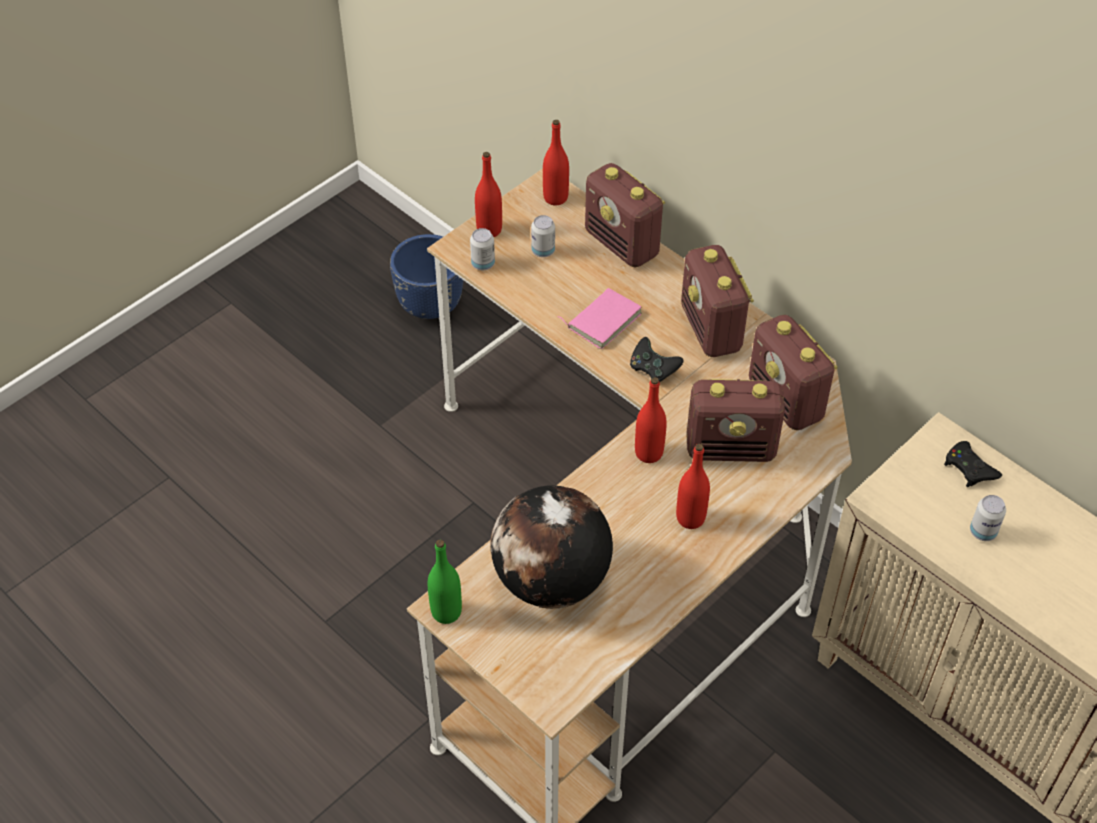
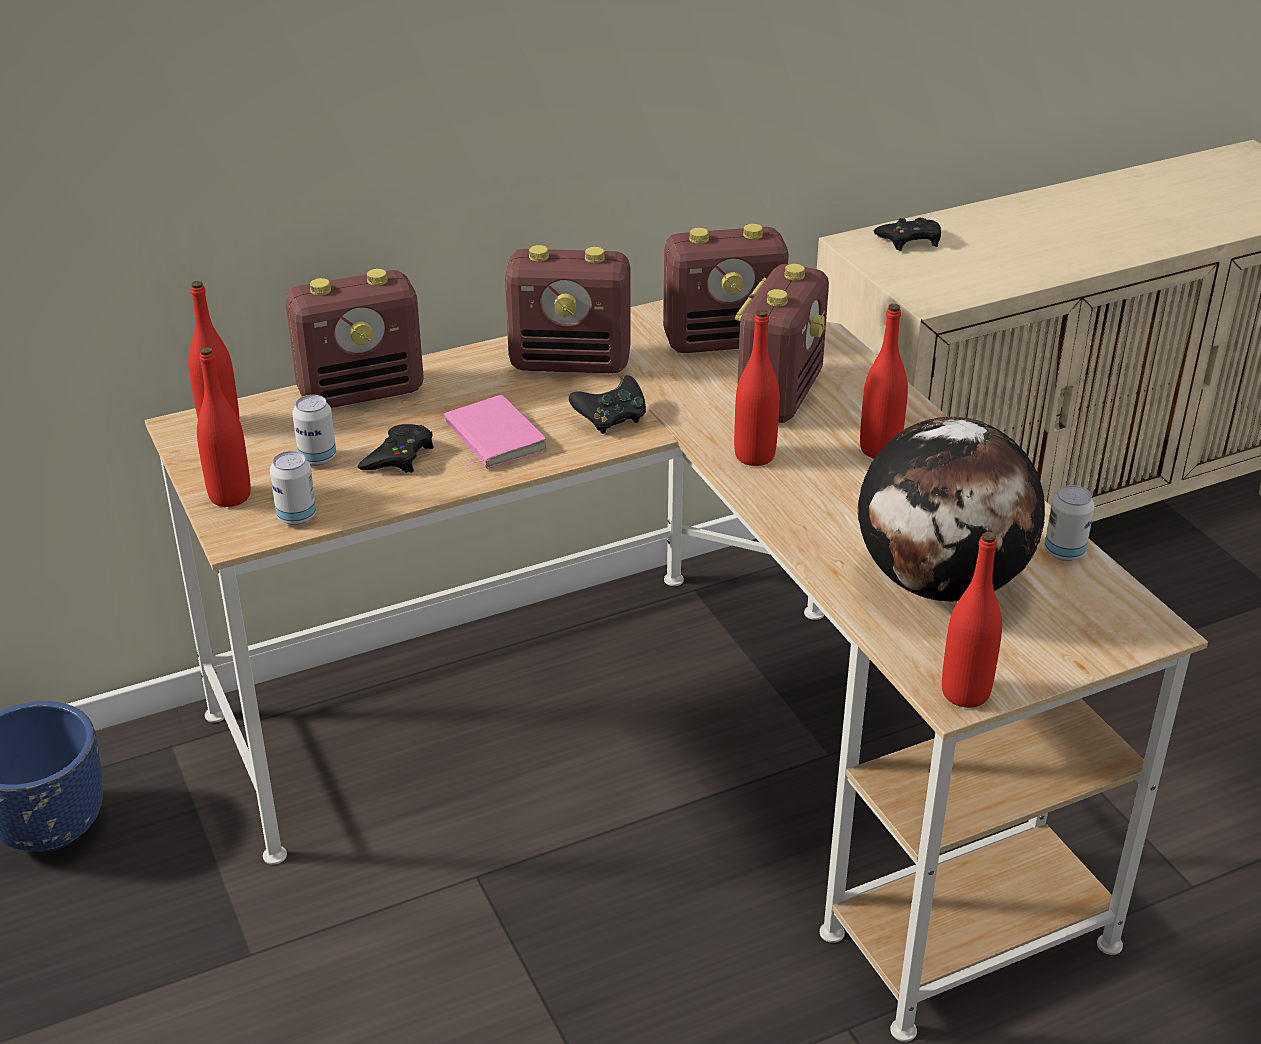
camera: 70 degrees left, 15 degrees down
green bottle [427,539,462,624] -> red bottle [942,532,1002,708]
can [970,495,1006,541] -> can moved to [1044,485,1094,561]
none -> black game controller [358,424,434,473]

